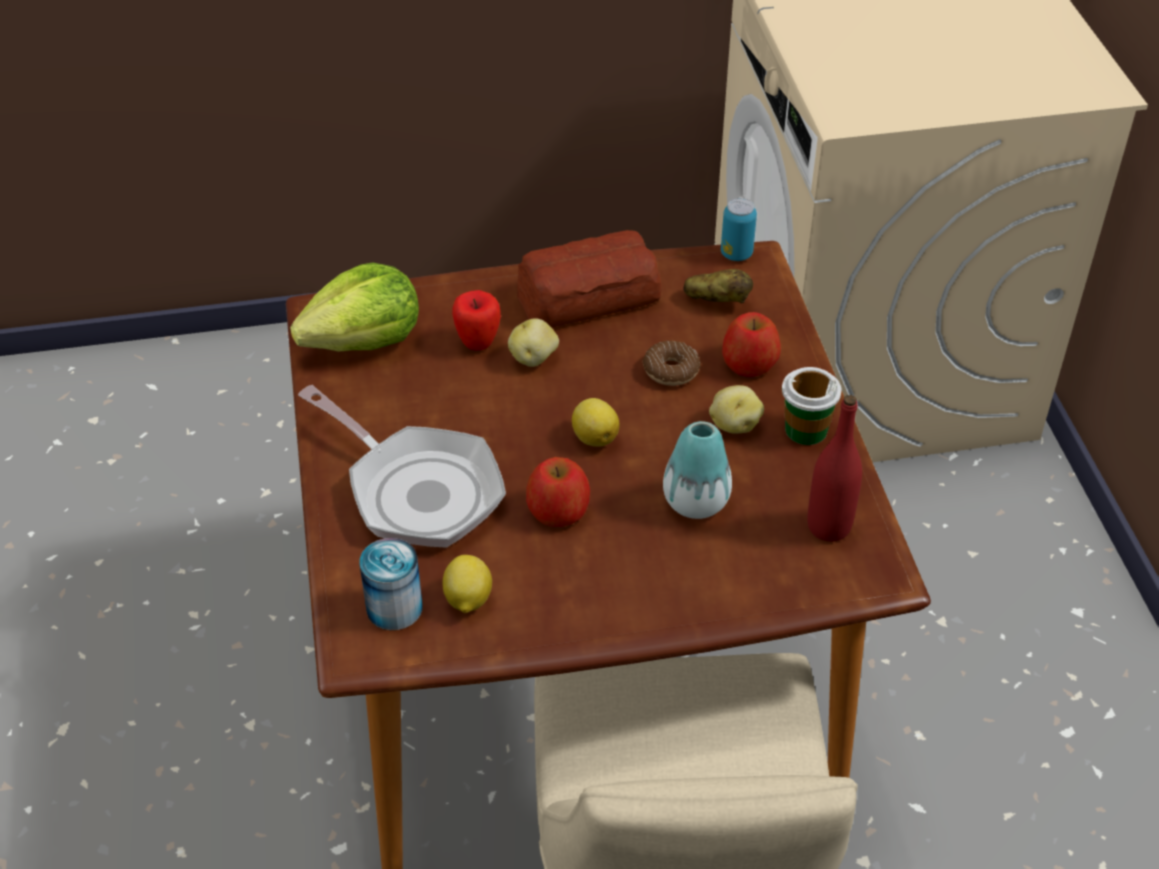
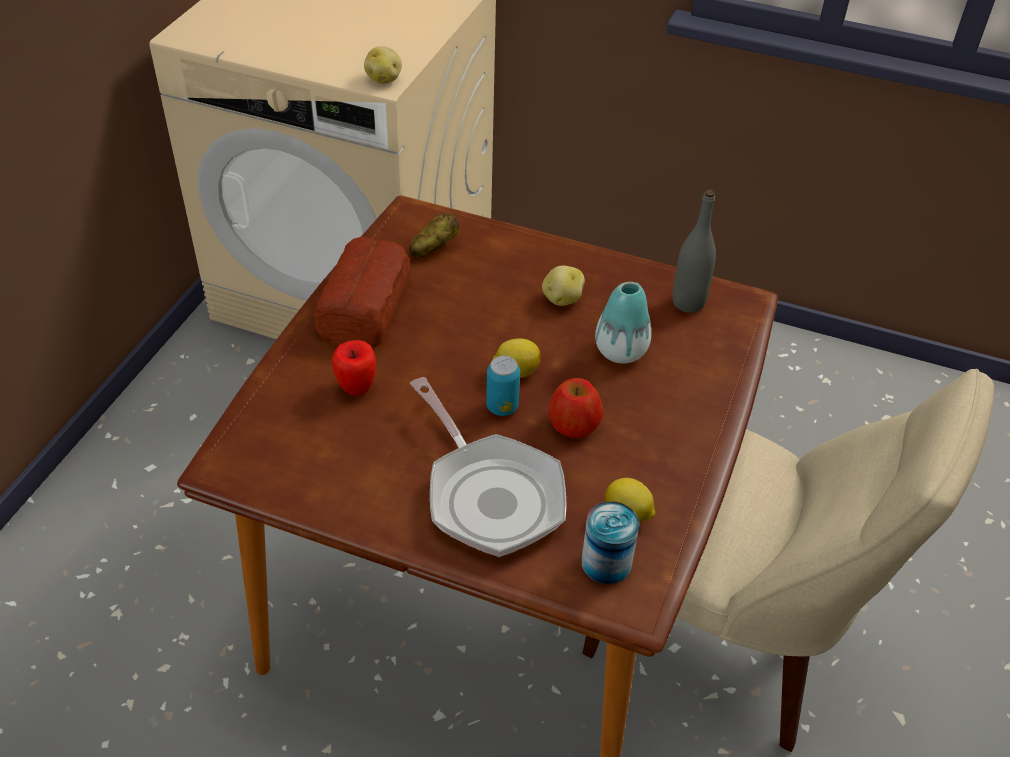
camera: 60 degrees left, 0 degrees up
lettuce [290,262,419,352] -> none
frying pan [298,385,506,548] -> frying pan turned 75 degrees clockwise [410,377,567,557]
potato [508,318,559,367] -> potato moved to [364,46,402,84]
donut [643,341,701,386] -> none
can [721,198,757,261] -> can moved to [486,356,520,416]
apple [722,312,781,377] -> none
cup [782,367,842,445] -> none
red bottle [807,395,862,542] -> grey bottle [672,190,716,313]

